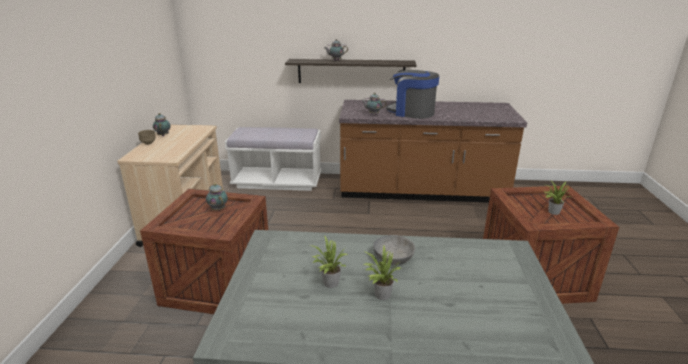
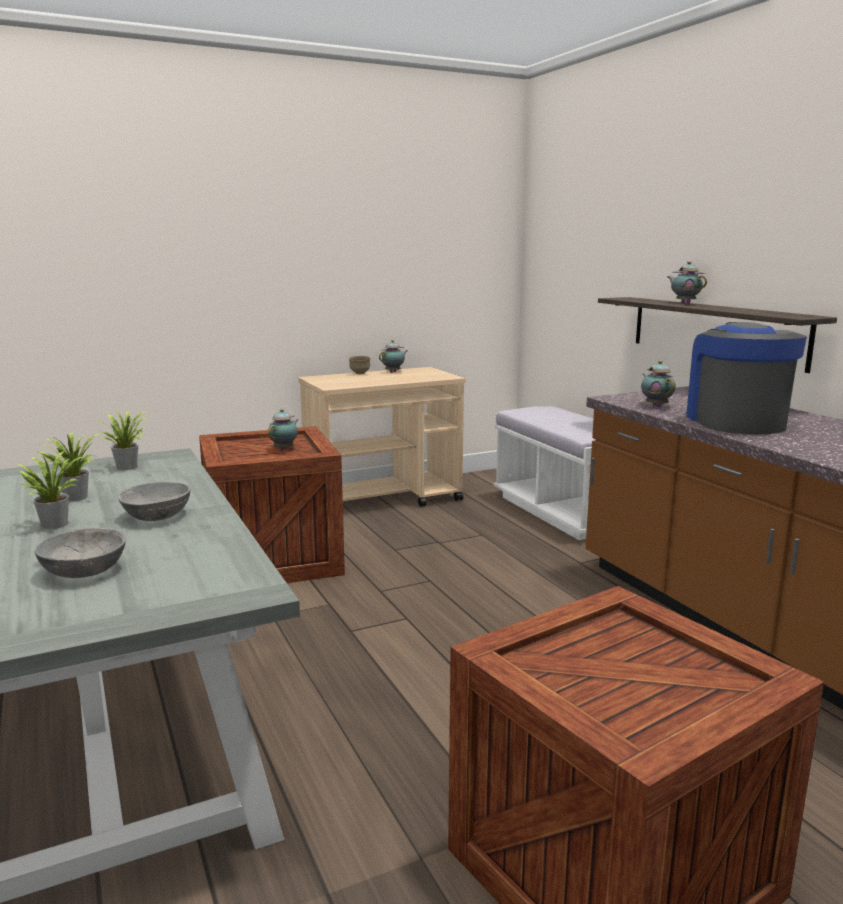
camera: 60 degrees right, 10 degrees down
potted plant [543,180,570,215] -> potted plant moved to [99,410,148,470]
none -> grey bowl [35,528,126,578]

